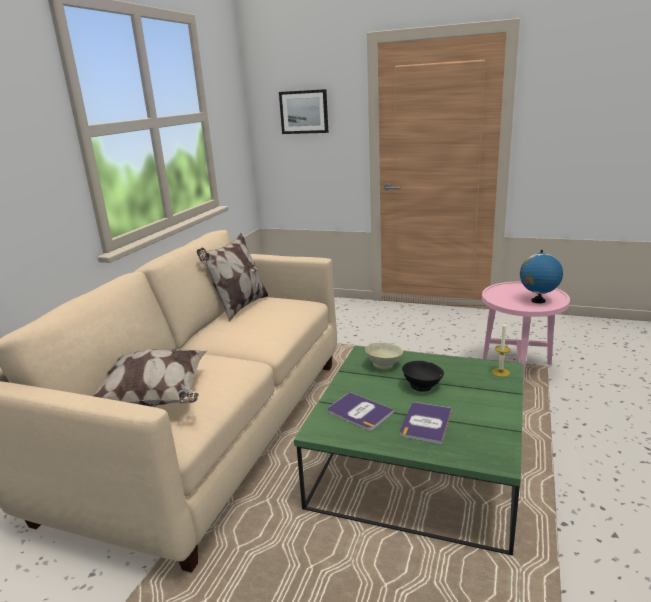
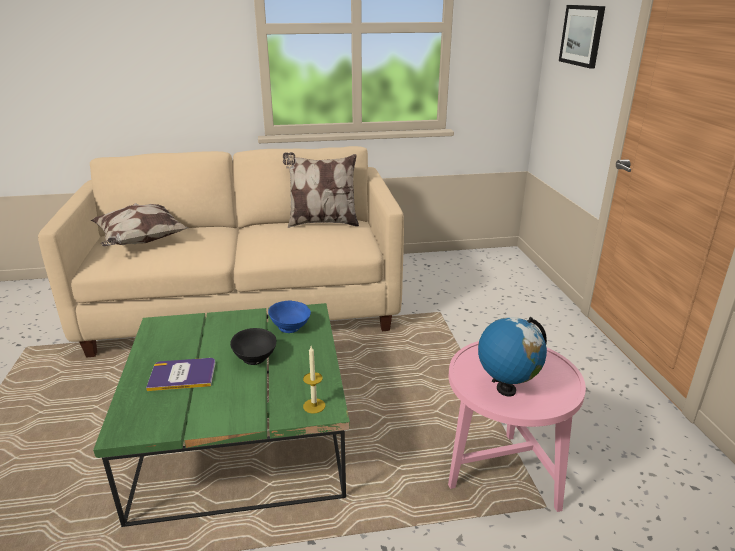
camera: 60 degrees right, 5 degrees up
book [328,392,394,431] -> none
beige bowl [365,343,403,370] -> blue bowl [268,301,311,333]

